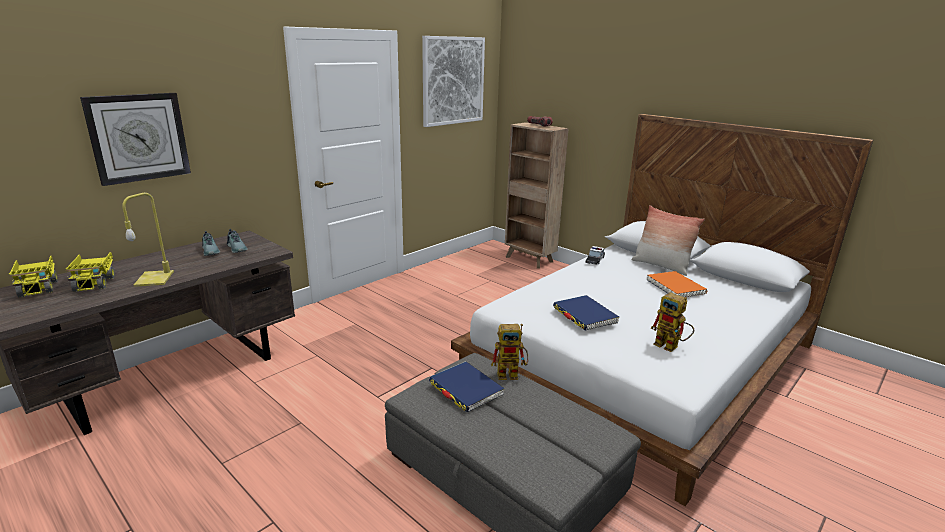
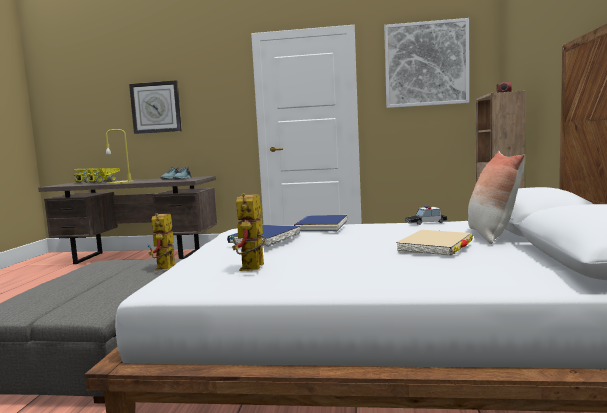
camera: 55 degrees right, 15 degrees down
blue book [429,361,505,412] -> blue book moved to [293,215,347,232]
toy robot [491,324,528,380] -> toy robot turned 45 degrees clockwise [148,213,175,270]
orange book [647,271,707,297] -> beige book [396,230,473,256]

